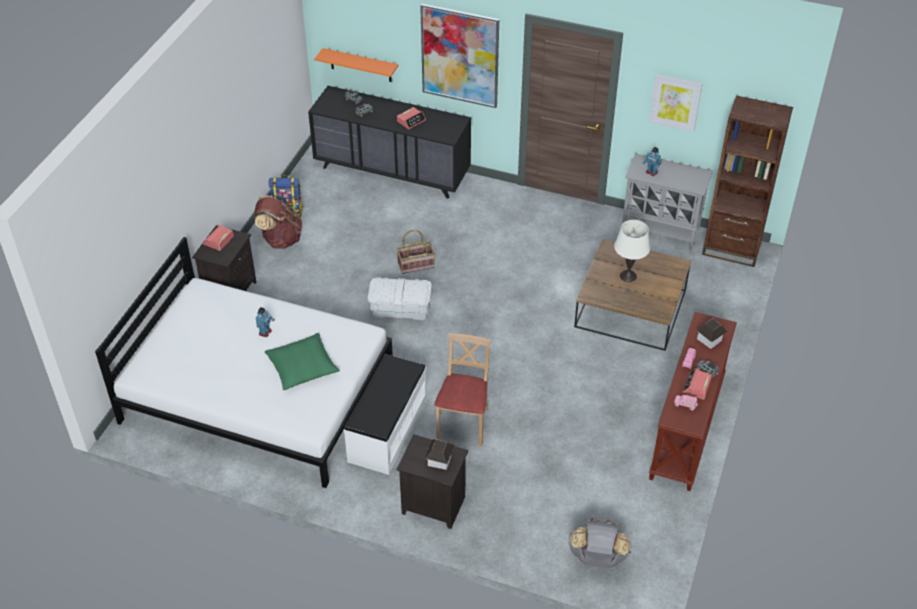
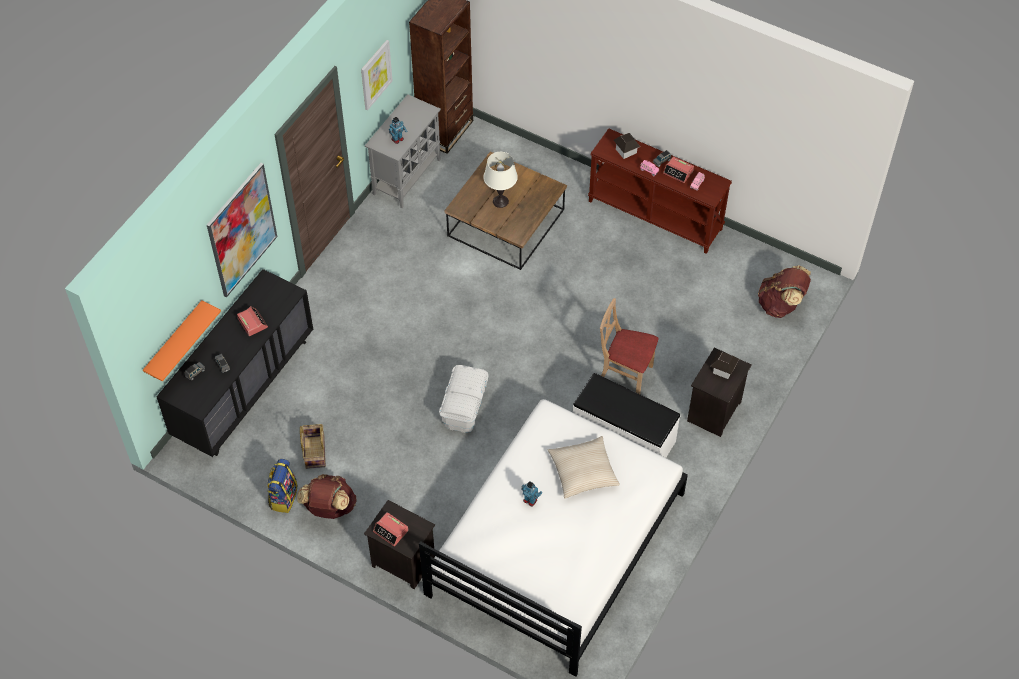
camera: 80 degrees left, 10 degrees up
green pillow [265,333,340,390] -> beige pillow [548,436,620,499]
basket [396,230,435,274] -> basket moved to [300,424,326,469]
grey backpack [568,518,632,568] -> brown backpack [758,265,811,318]

